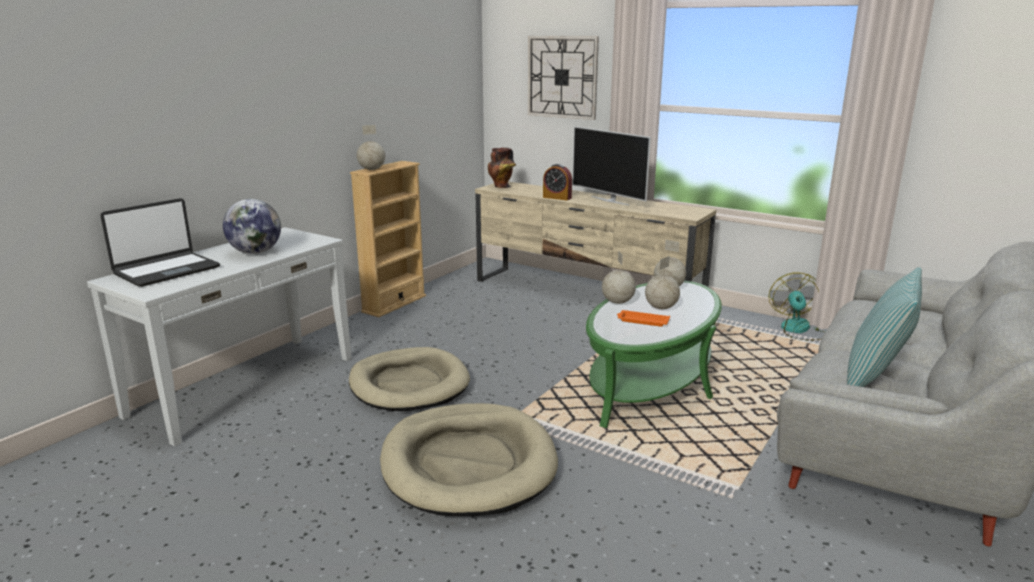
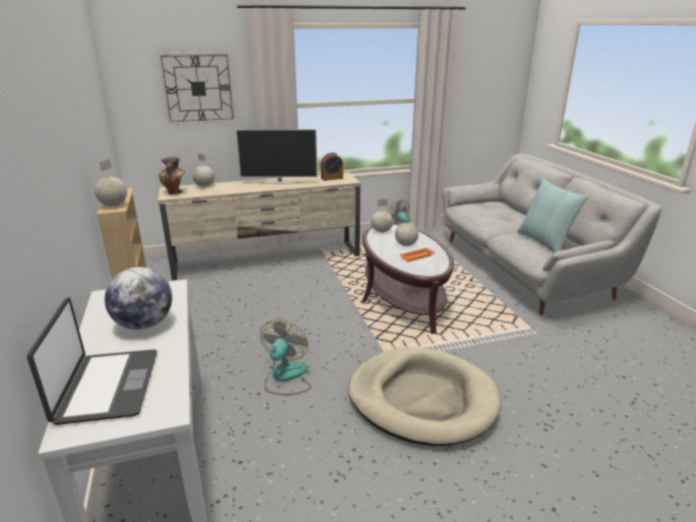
camera: 50 degrees left, 5 degrees up
beige dog bed [349,347,470,411] -> fan [260,319,311,395]
alarm clock [543,164,572,200] -> alarm clock moved to [321,152,343,181]
green coffee table [586,281,722,428] -> brown coffee table [362,223,454,334]
globe [602,251,636,304] -> globe moved to [193,153,215,187]

